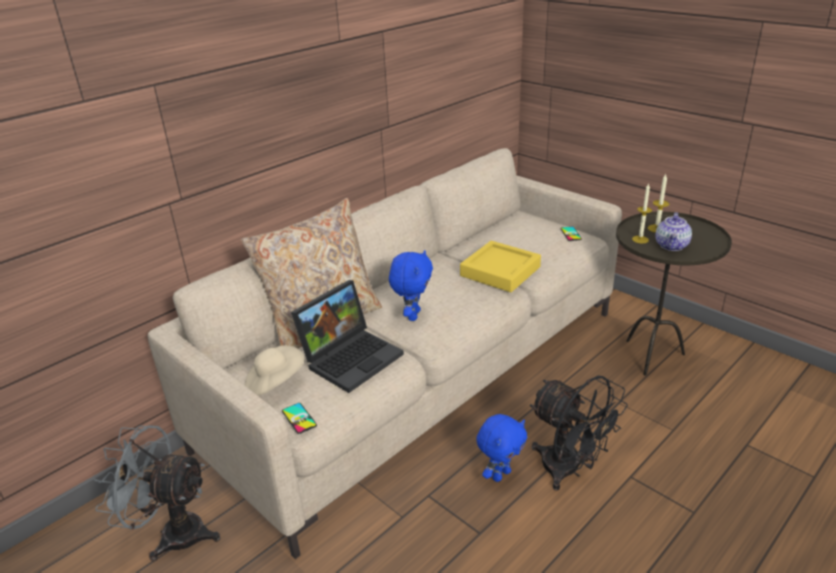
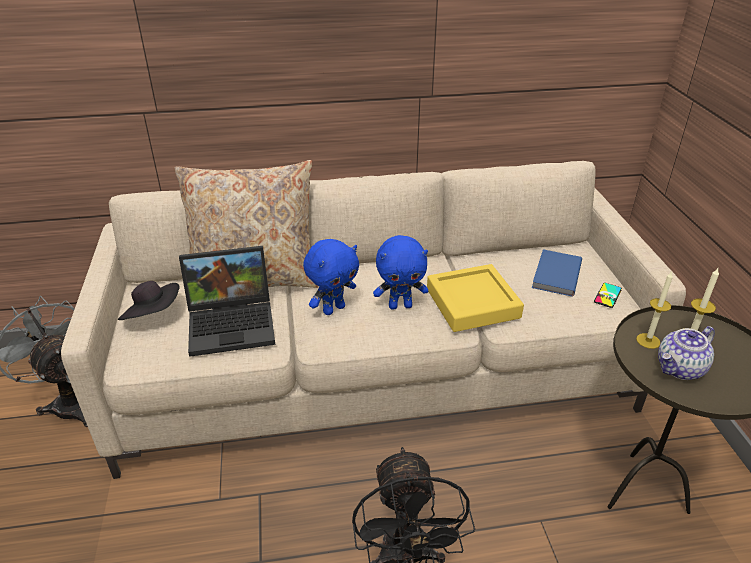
camera: 35 degrees right, 5 degrees up
beige hat [245,345,304,396] -> black hat [118,281,180,320]
phone [282,403,317,434] -> none
blue plush toy [476,414,527,482] -> blue plush toy moved to [373,235,428,310]
none -> blue book [532,249,582,296]

